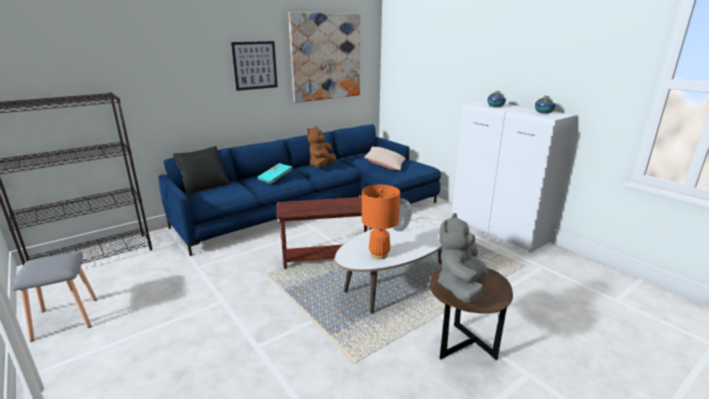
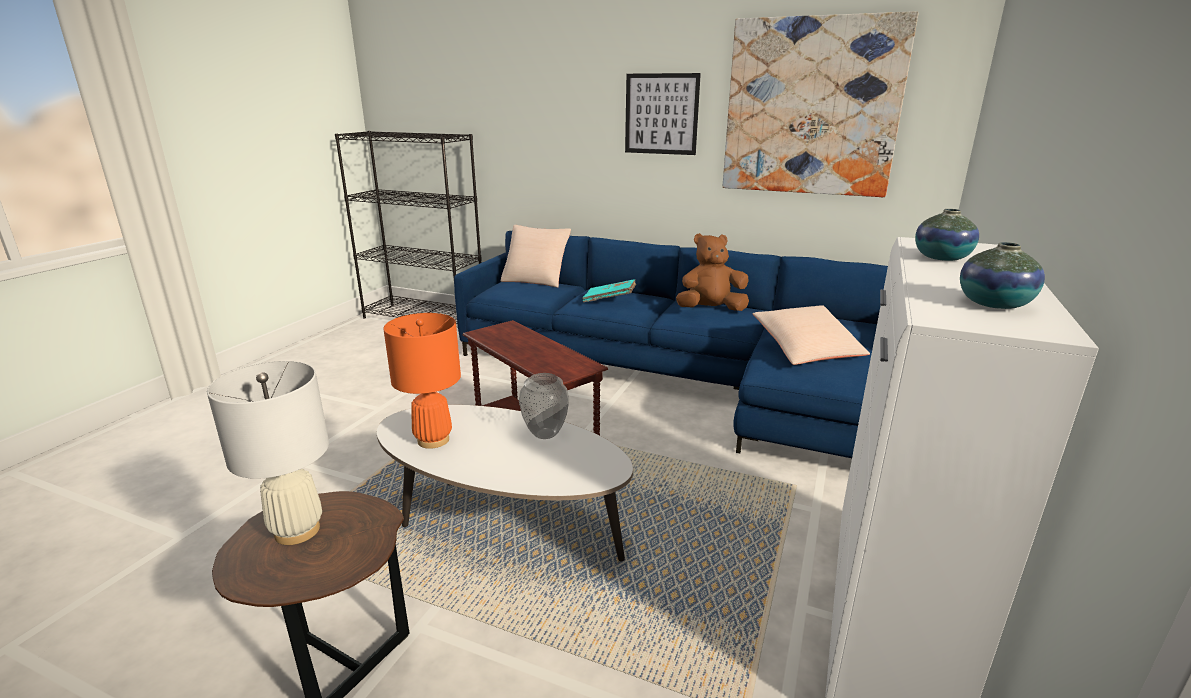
camera: 60 degrees right, 0 degrees up
grey stool [12,252,97,342] -> none
black pillow [172,146,231,195] -> beige pillow [501,225,571,288]
grey plush toy [438,213,488,303] -> white table lamp [207,361,329,545]

